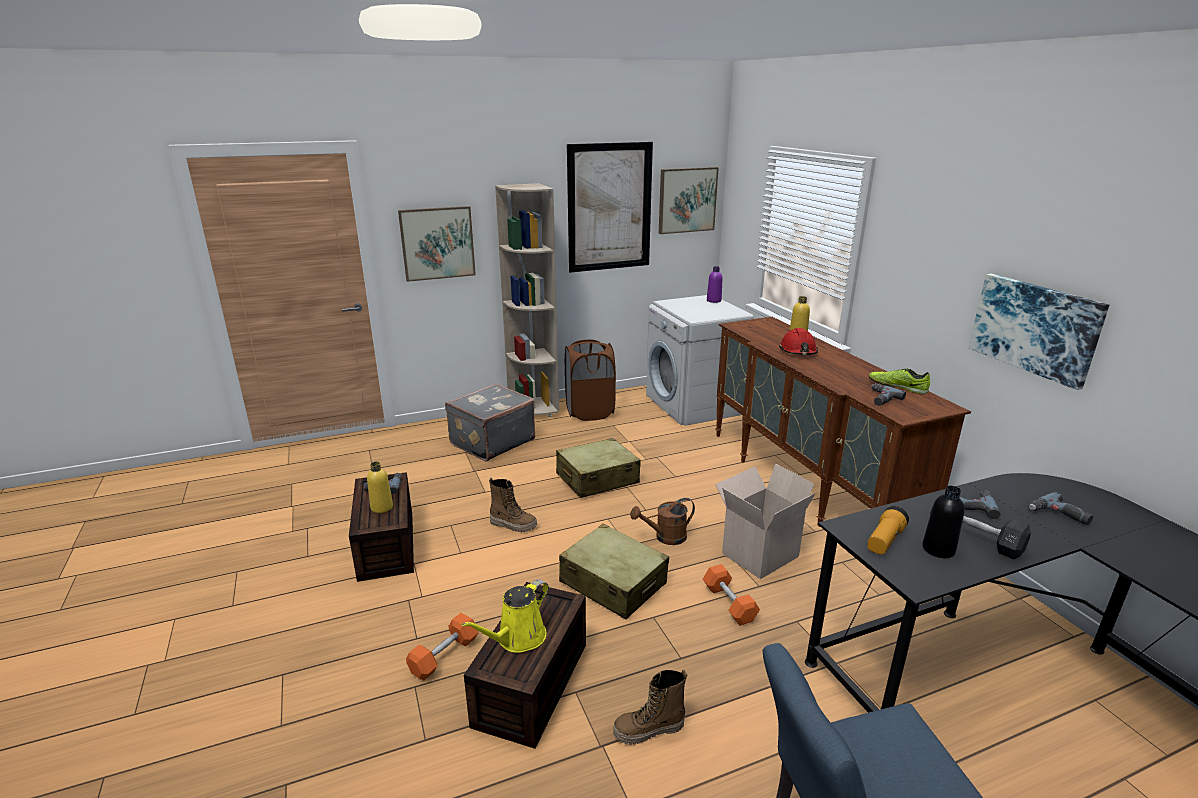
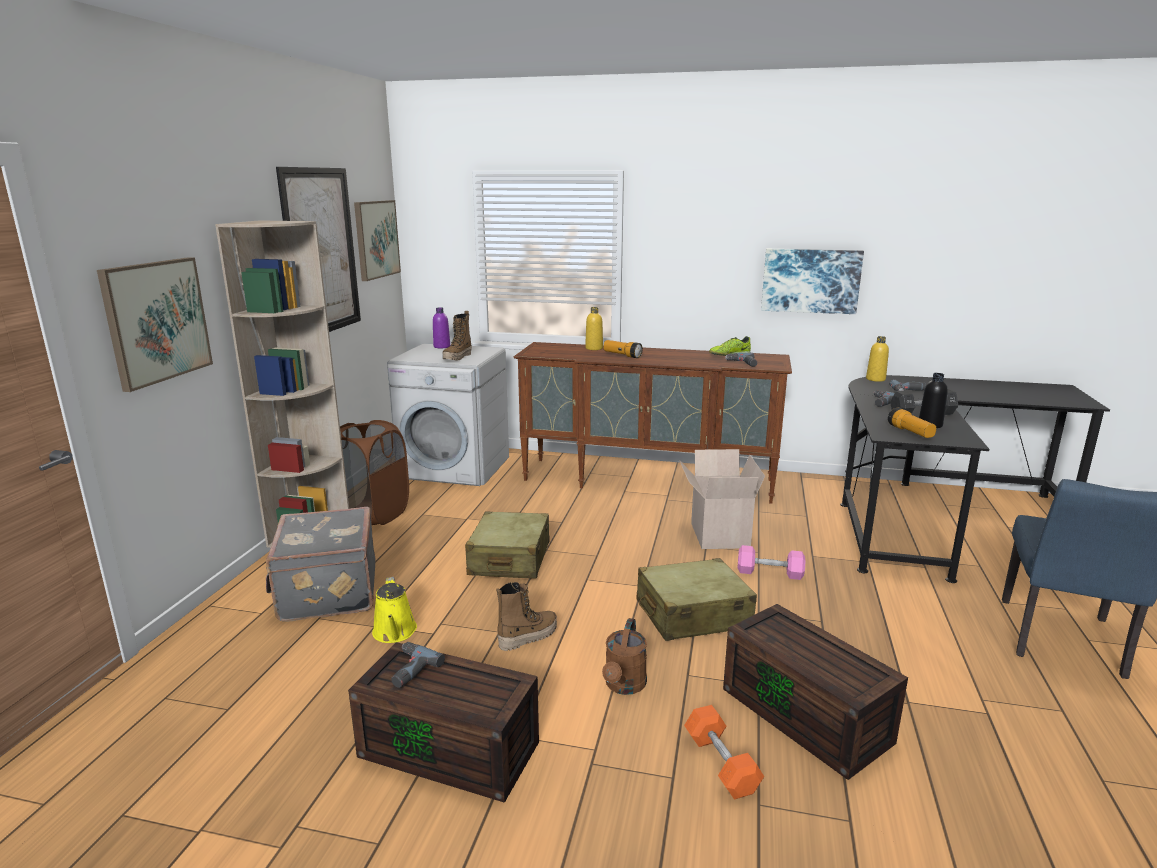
camera: 55 degrees left, 5 degrees down
yellow bottle [367,462,393,513] -> yellow bottle moved to [866,336,889,382]
yellow watering can [461,579,549,653] -> yellow watering can moved to [372,577,417,643]
boot [613,670,688,745] -> boot moved to [443,311,472,360]
brown watering can [630,498,695,545] -> brown watering can moved to [602,618,647,695]
orange dumbbell [703,564,760,626] -> pink dumbbell [738,545,806,580]
red hard hat [779,328,818,355] -> flashlight [603,340,643,358]

